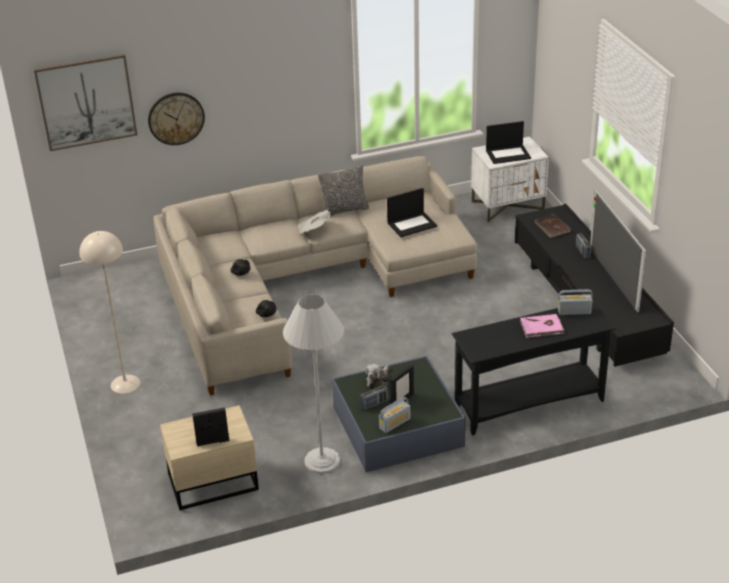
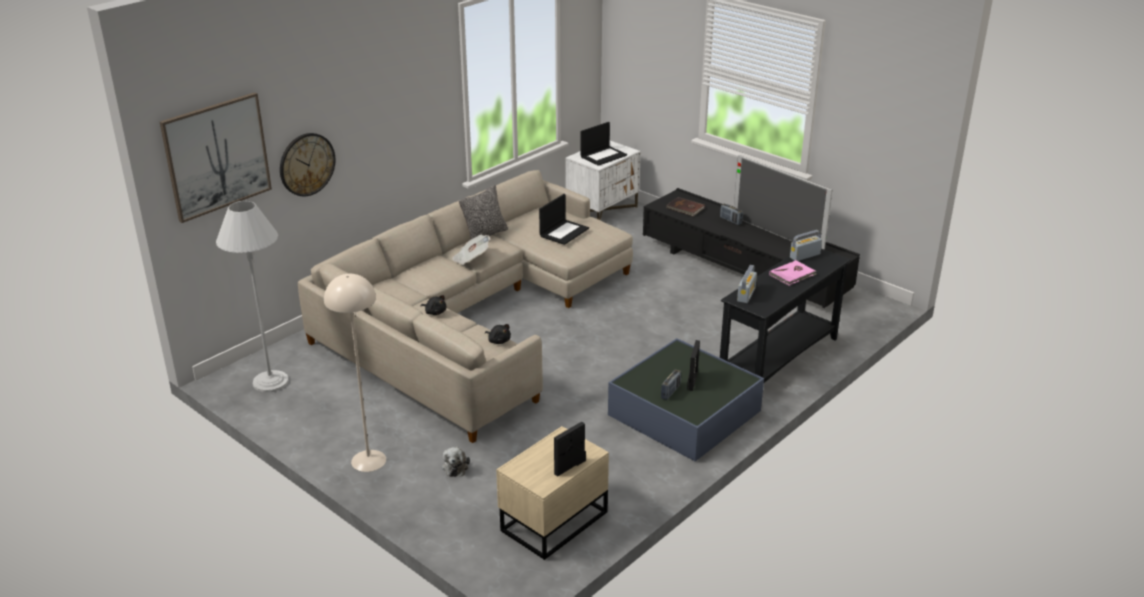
camera: 30 degrees left, 5 degrees down
white floor lamp [283,294,344,474] -> white floor lamp moved to [216,200,289,392]
plush toy [365,364,389,389] -> plush toy moved to [442,446,470,477]
radio [379,397,410,433] -> radio moved to [737,265,757,303]

